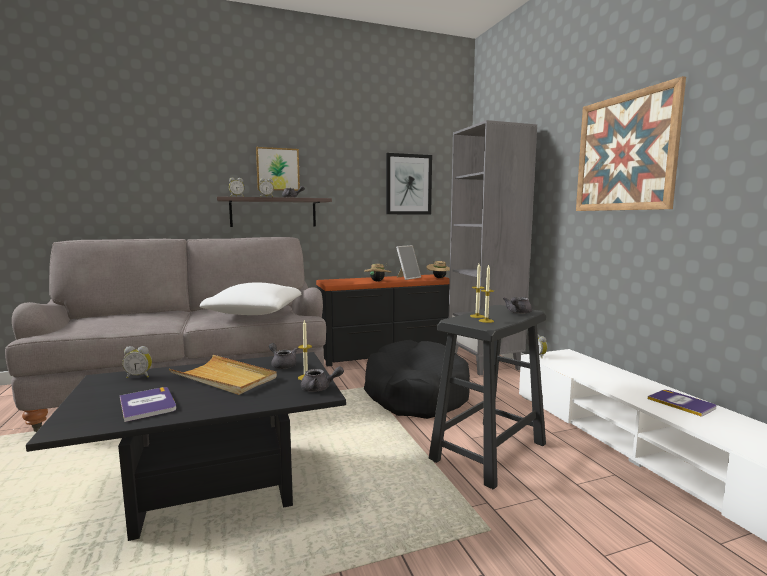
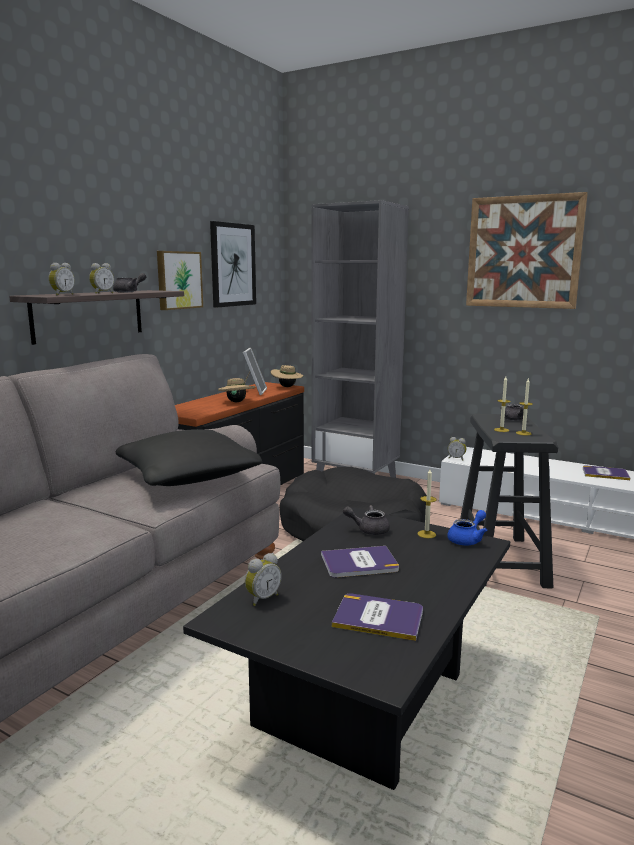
camera: 40 degrees left, 5 degrees up
beige tray [169,355,277,395] -> book [321,546,399,578]
white pillow [200,282,301,315] -> black pillow [116,429,262,486]
picture [256,147,300,191] -> picture moved to [157,251,203,310]
grey teapot [301,366,344,392] -> blue teapot [448,510,487,545]

